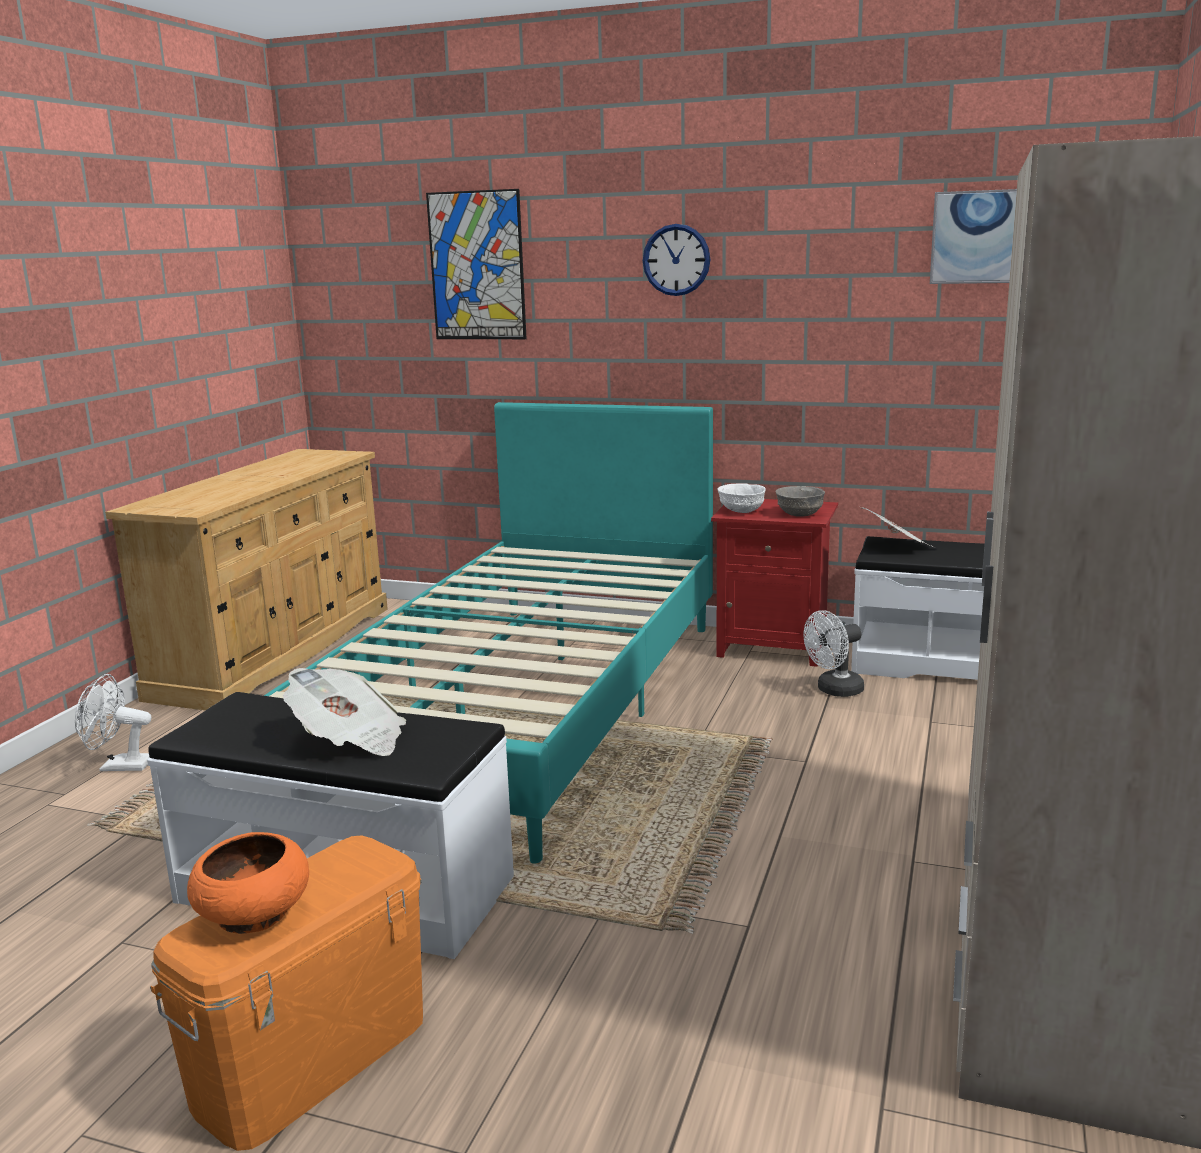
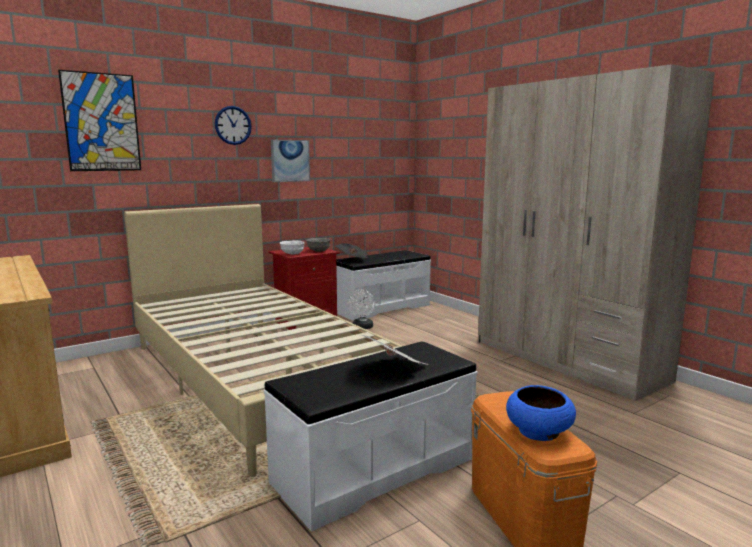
camera: 55 degrees left, 5 degrees down
white fan [75,674,151,771] -> none
orange bowl [187,832,309,934] -> blue bowl [506,385,576,441]
turquoise bed [264,402,713,864] -> beige bed [124,204,402,477]
picture [930,189,1017,284] -> picture moved to [271,140,310,182]

